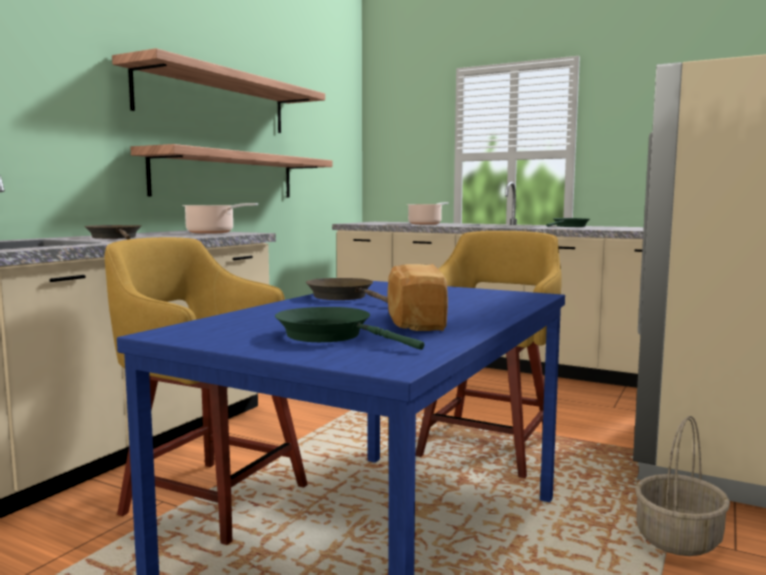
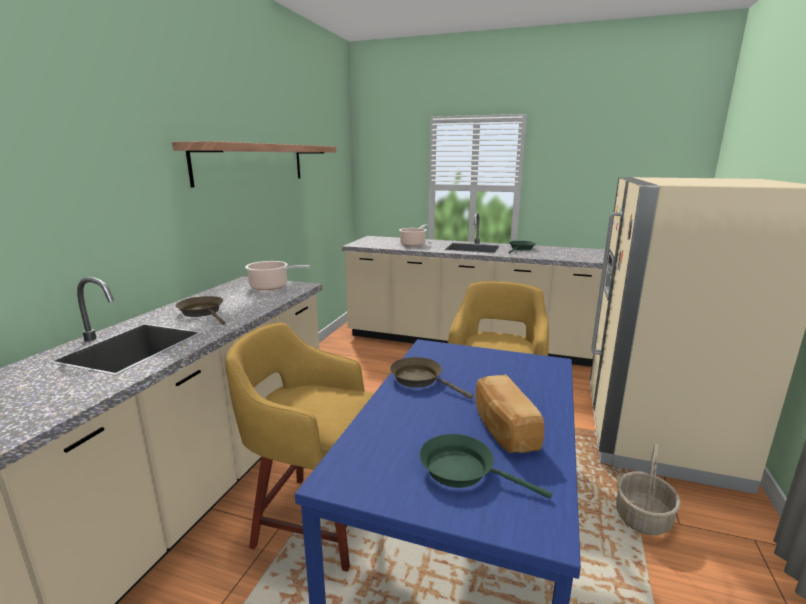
camera: 10 degrees left, 10 degrees up
shelf [130,144,333,198] -> none

